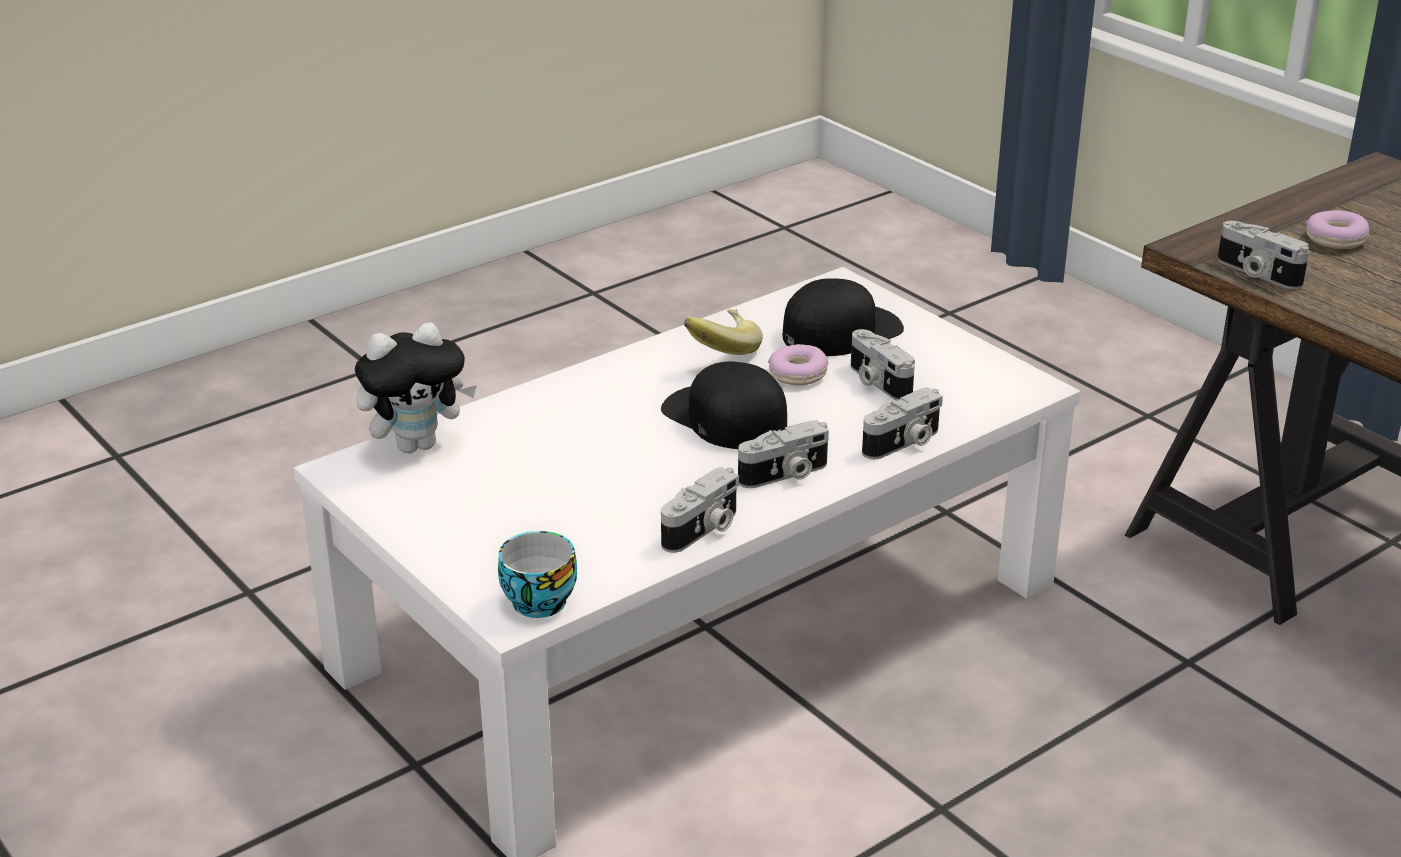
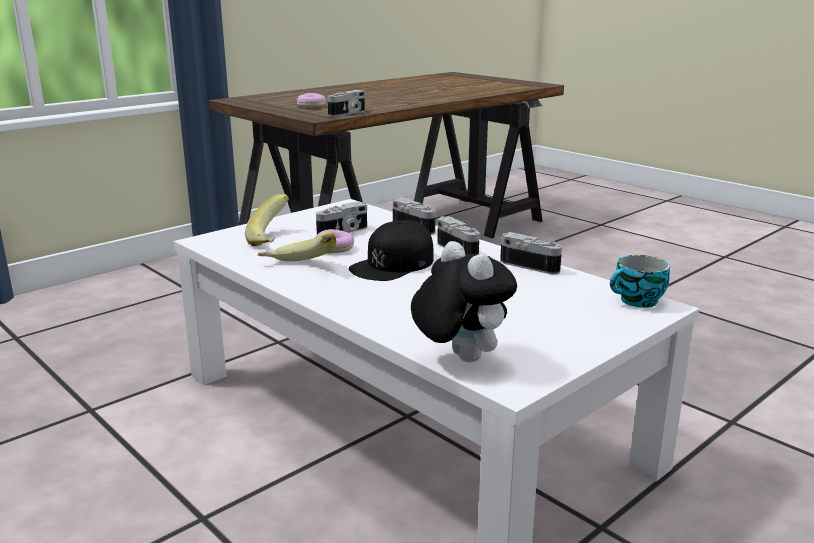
camera: 95 degrees left, 10 degrees down
black cap [783,278,904,356] -> banana [245,194,289,246]

